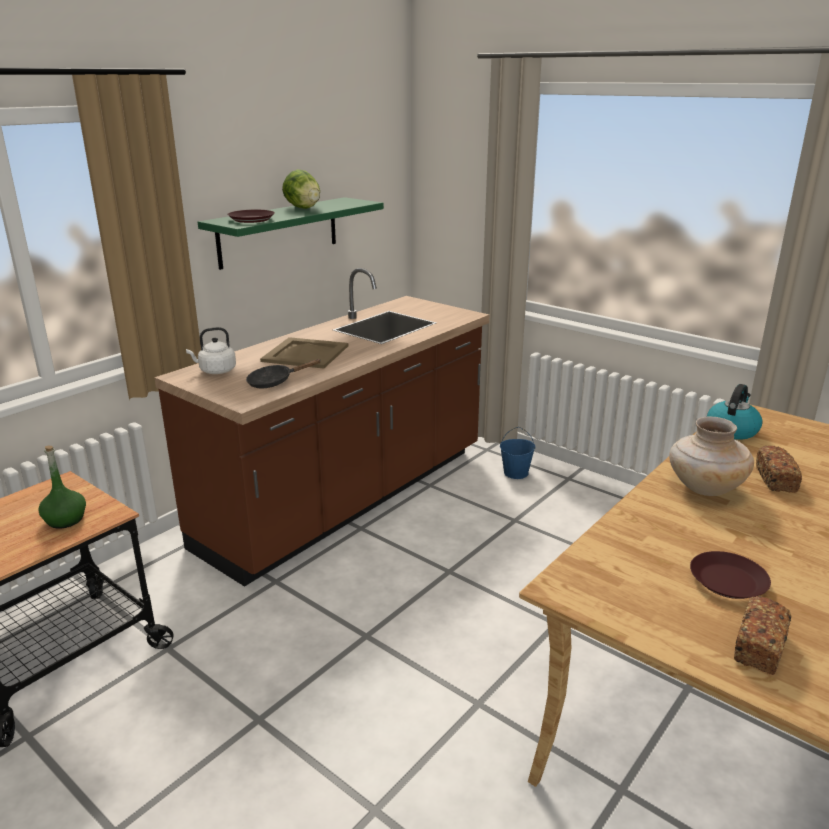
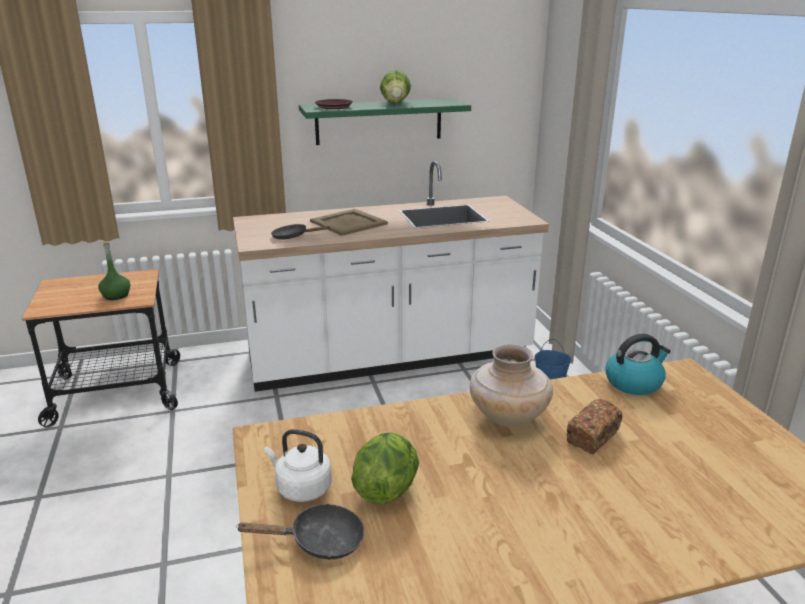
camera: 35 degrees right, 0 degrees up
brown counter [154,268,489,587] -> white counter [233,161,549,392]
white kettle [186,327,236,374] -> white kettle moved to [264,429,332,502]
brown plate [690,551,771,599] -> lettuce [351,432,419,505]
bread [734,596,791,675] -> black frying pan [236,503,365,560]

